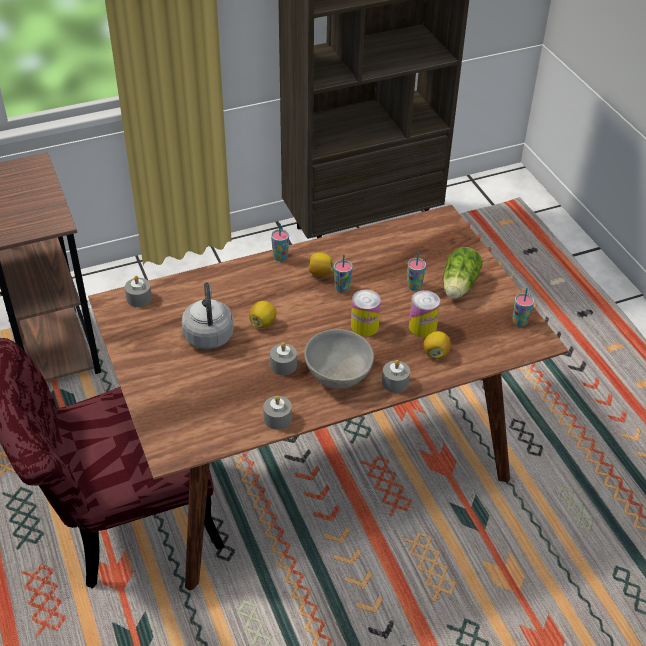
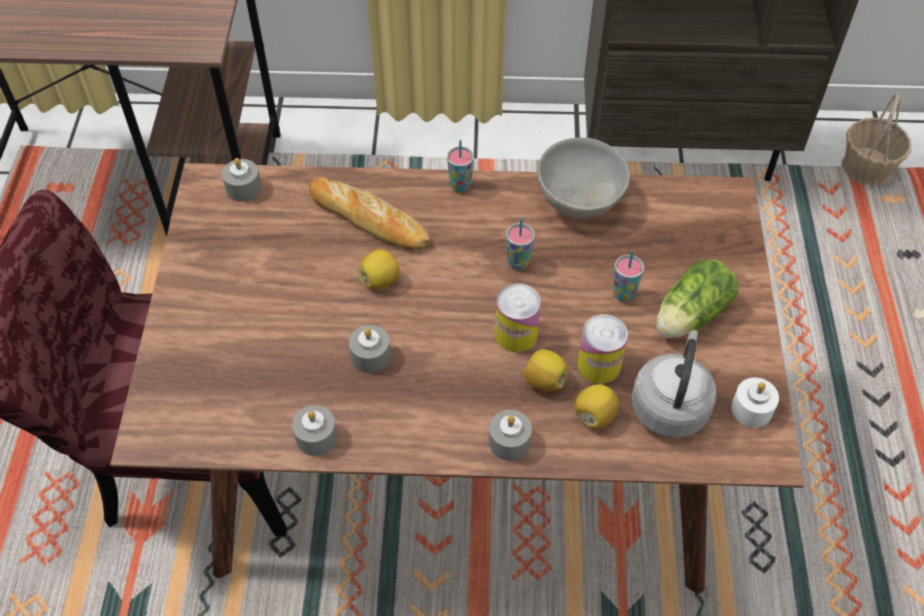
camera: 25 degrees right, 10 degrees up
grey kettle [182,282,234,349] -> grey kettle moved to [632,330,716,438]
grey bowl [304,329,374,389] -> grey bowl moved to [537,138,630,219]
lemon [308,253,333,276] -> lemon moved to [523,349,568,392]
cup [513,288,534,327] -> white candle [731,377,779,427]
none -> bread [309,176,430,249]
none -> basket [842,93,911,186]

